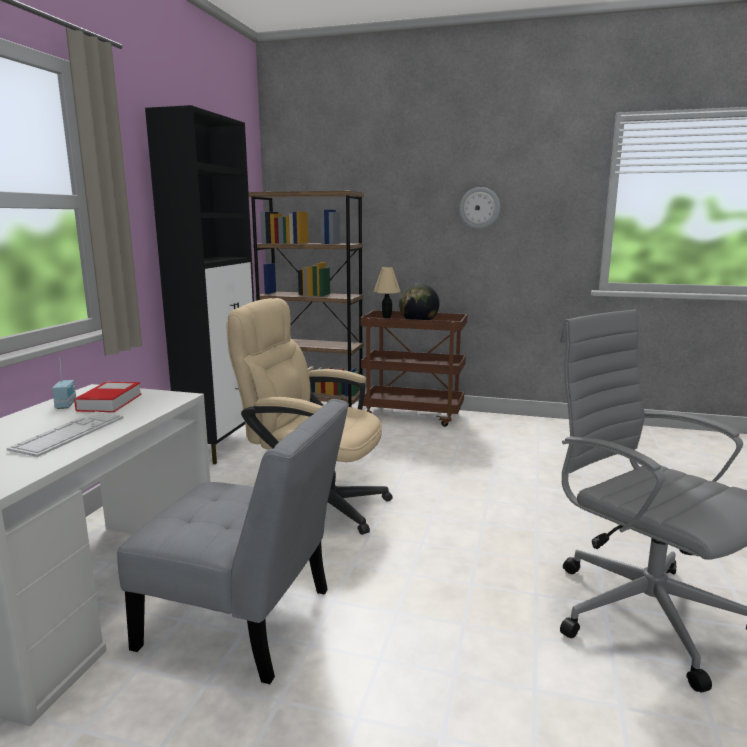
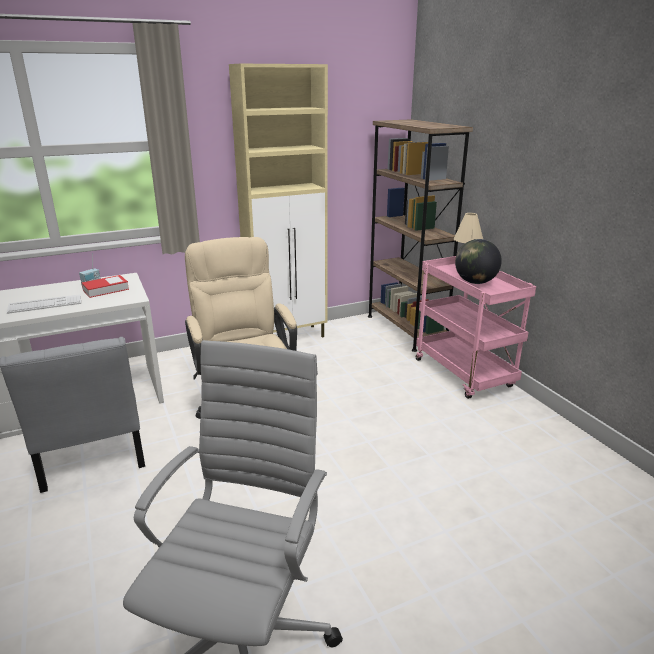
camera: 50 degrees right, 10 degrees up
black cabinet [145,105,254,464] -> beige cabinet [229,64,328,338]
brown cart [360,310,467,427] -> pink cart [416,256,536,399]
wall clock [459,187,500,229] -> none

